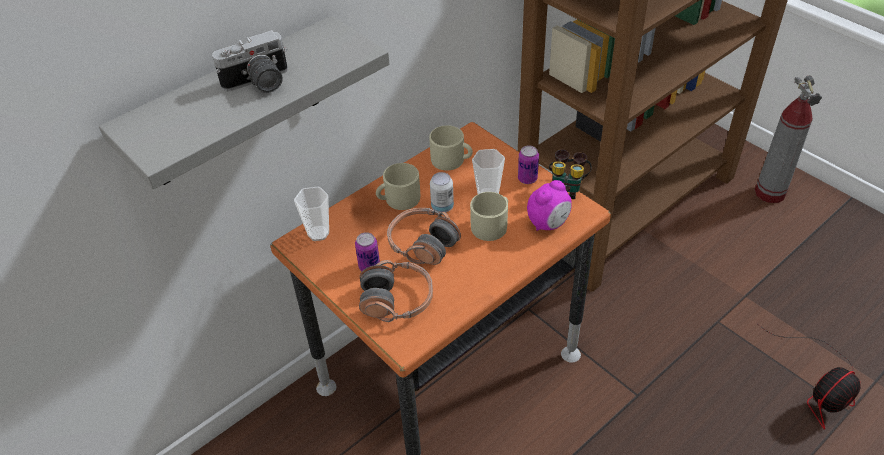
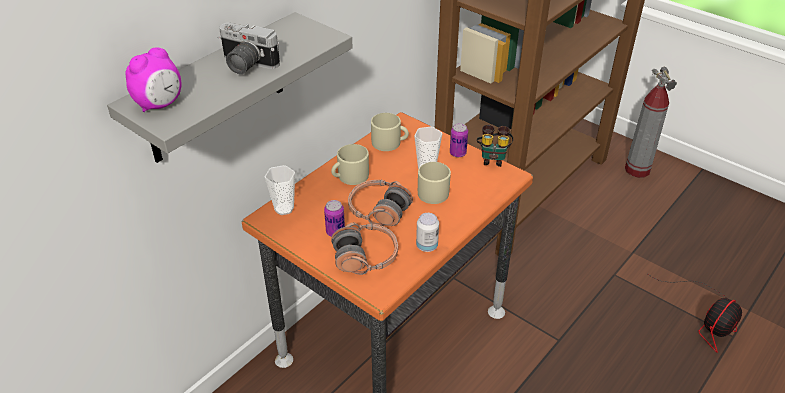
camera: 10 degrees left, 5 degrees down
camera [212,30,288,93] -> camera turned 60 degrees clockwise [218,23,280,74]
can [430,172,454,213] -> can moved to [416,213,439,252]
alarm clock [527,180,572,231] -> alarm clock moved to [125,47,181,112]

